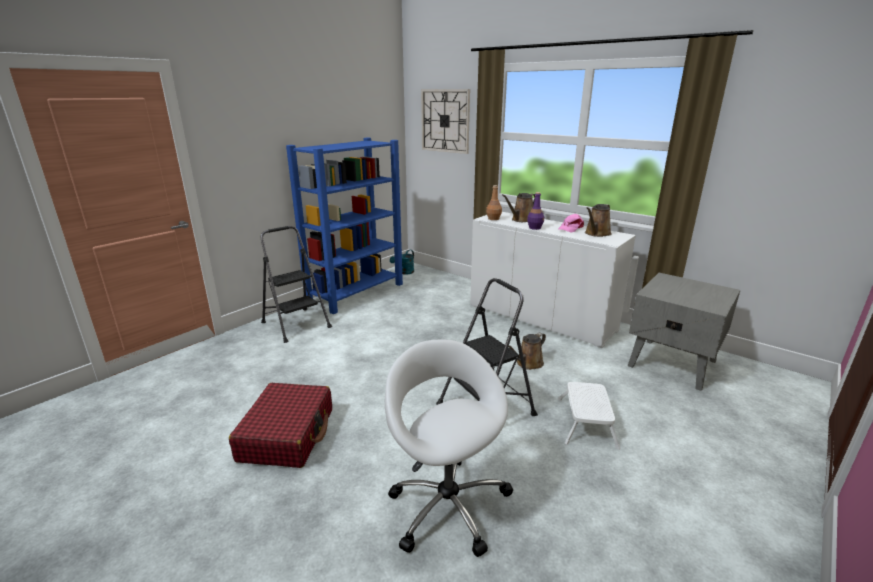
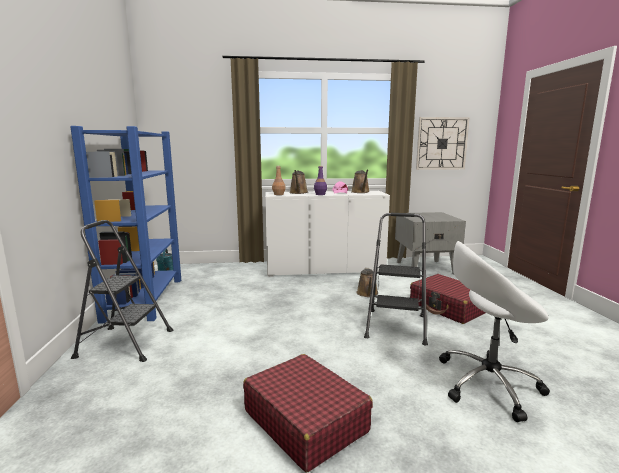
camera: 45 degrees left, 10 degrees down
wall clock [421,89,470,154] -> wall clock moved to [416,117,469,170]
white step ladder [558,382,621,449] -> red suitcase [410,274,485,324]

